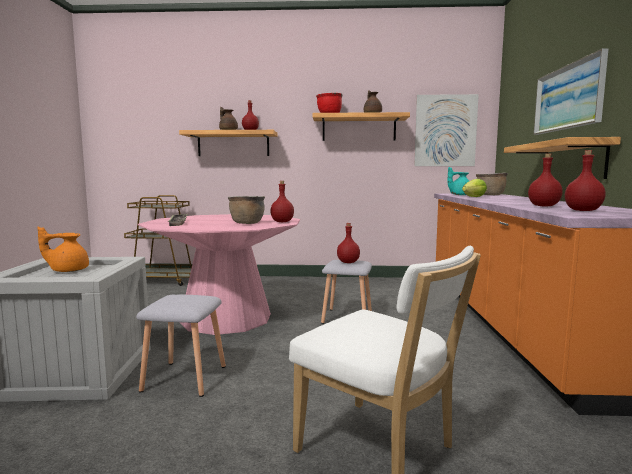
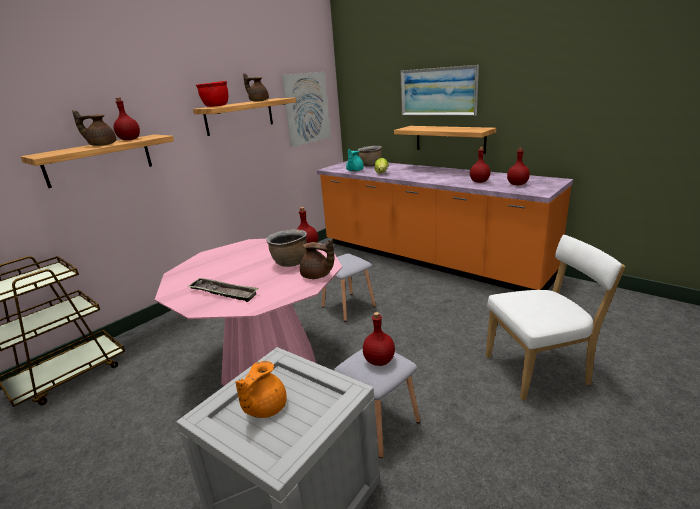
camera: 50 degrees left, 15 degrees up
red bottle [337,223,360,263] -> red bottle moved to [363,312,395,366]
none -> brown teapot [300,240,334,279]

